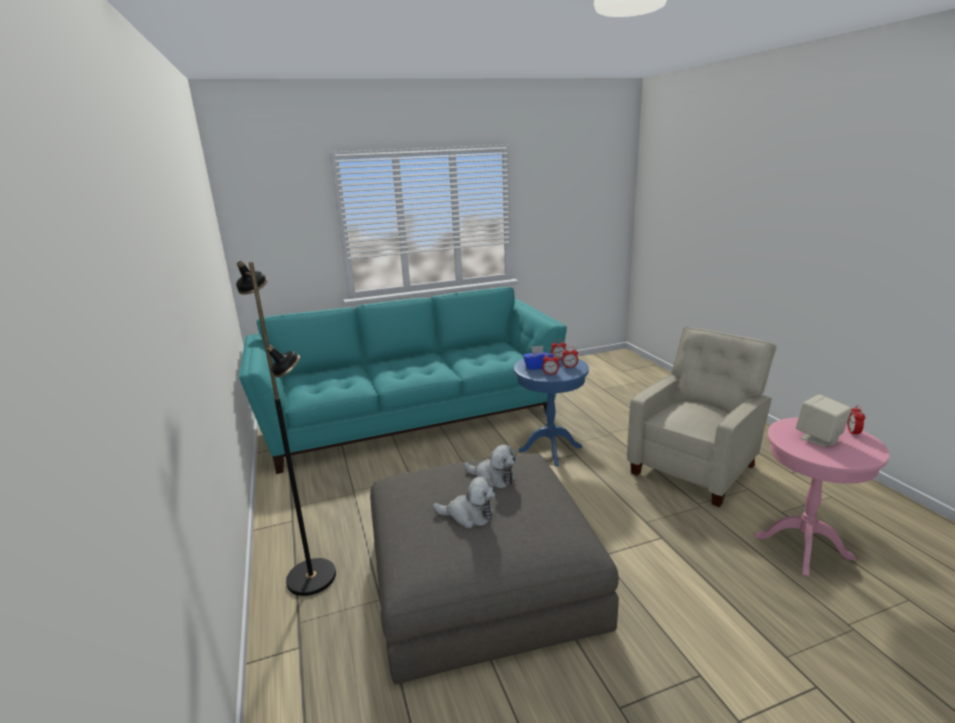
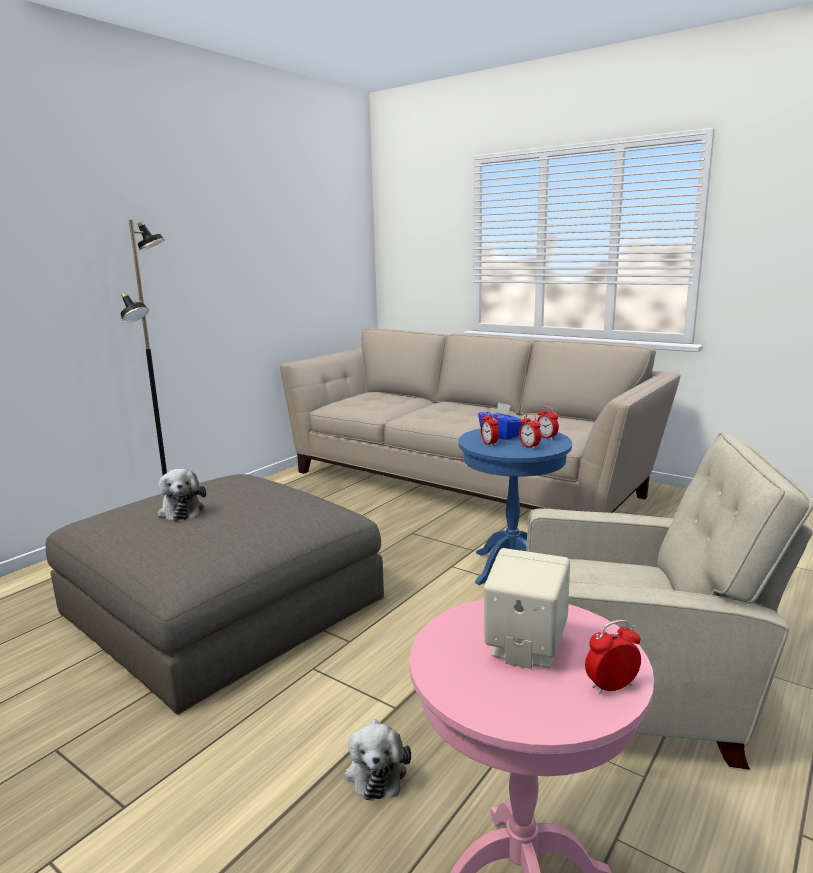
camera: 55 degrees right, 5 degrees down
turquoise sofa [239,287,567,474] -> beige sofa [280,328,681,513]
plush toy [464,445,516,488] -> plush toy moved to [344,719,411,800]

